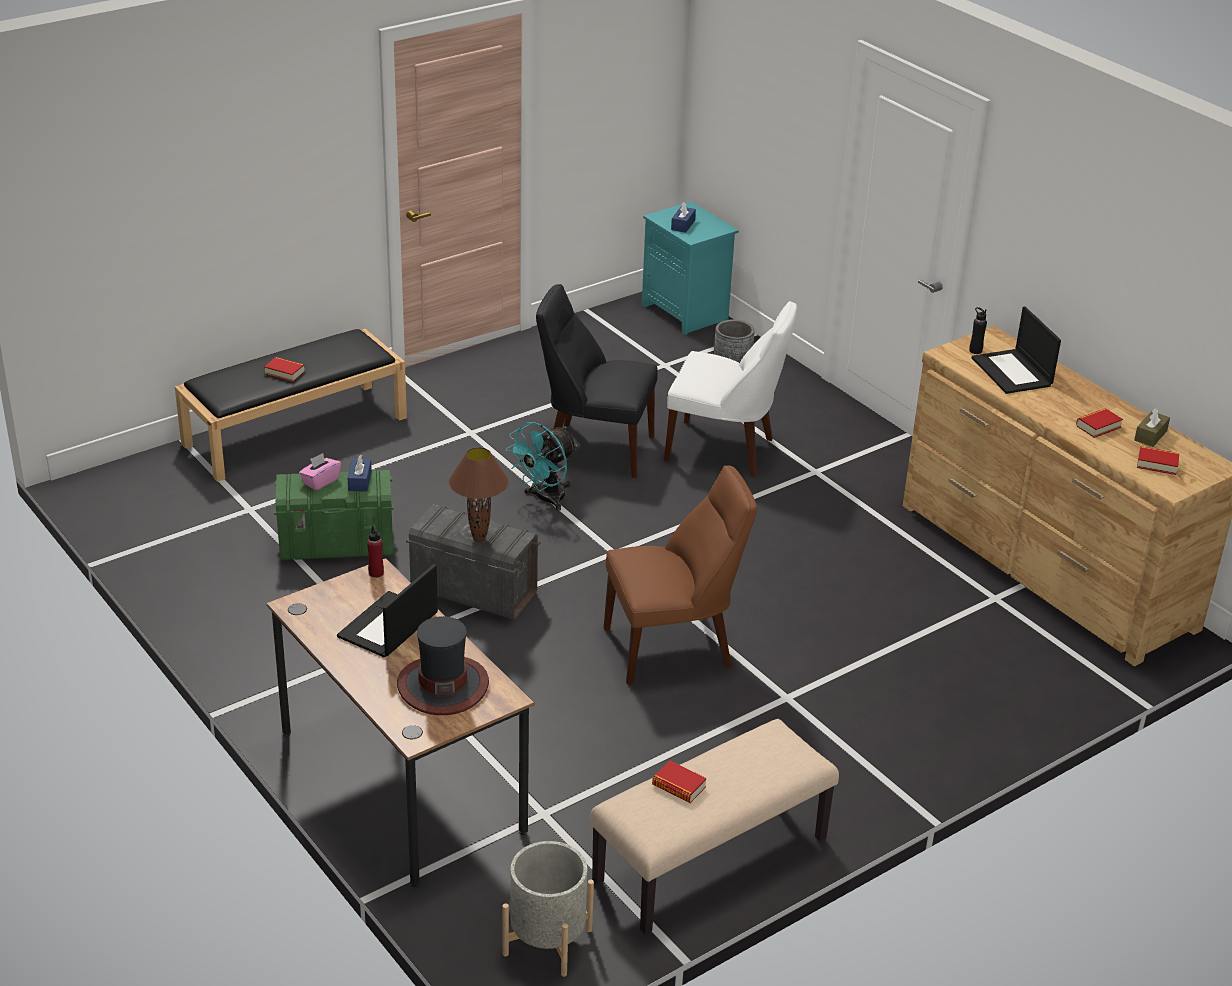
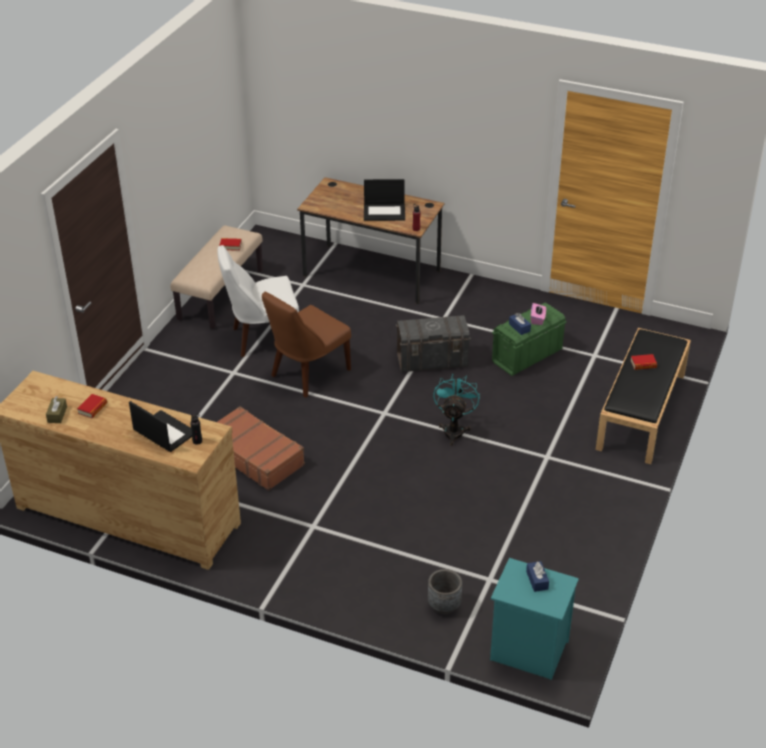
camera: 150 degrees right, 5 degrees up
laptop [337,564,438,658] -> laptop turned 90 degrees clockwise [364,179,405,221]
hat [397,616,489,715] -> none
brown table lamp [449,447,509,542] -> none
grey planter [502,841,594,977] -> none
black chair [536,284,658,478] -> none
white chair [664,301,797,477] -> white chair moved to [217,245,299,357]
book [1137,446,1180,475] -> none
none -> brown suitcase [217,406,305,491]

